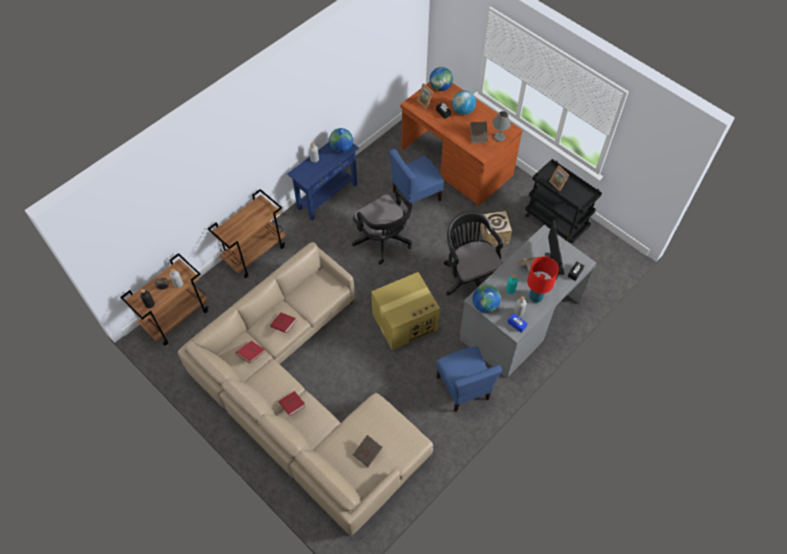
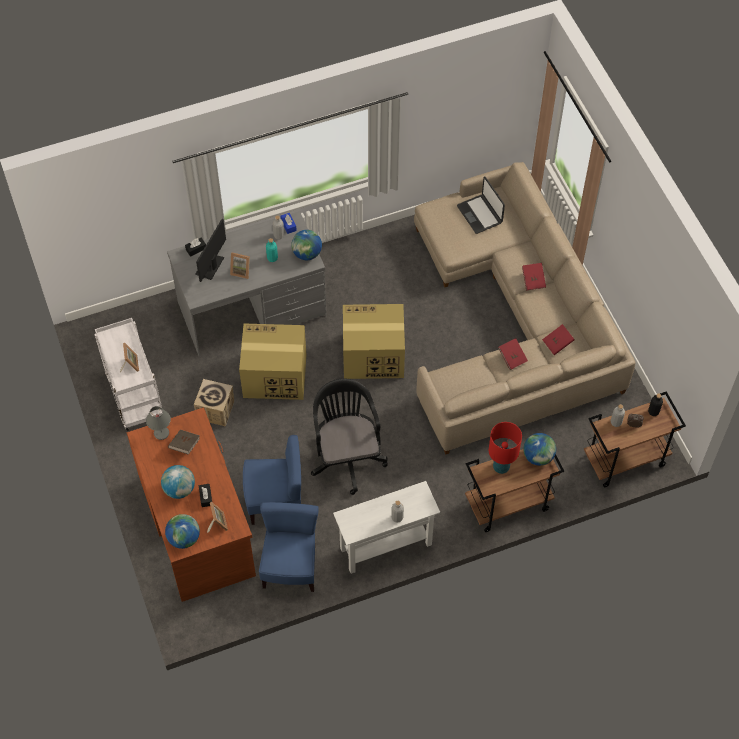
camera: 155 degrees left, 0 degrees up
blue console table [287,142,359,221] -> white console table [333,481,440,574]
globe [329,128,353,153] -> globe moved to [523,433,556,466]
brown book [353,435,383,467] -> laptop [457,177,505,234]
blue chair [436,346,502,412] -> blue chair moved to [259,502,318,592]
black office chair [444,211,503,296] -> cardboard box [239,323,306,400]
black cart [525,159,602,244] -> white cart [94,318,163,431]
red table lamp [527,256,559,303] -> red table lamp moved to [489,422,522,474]

